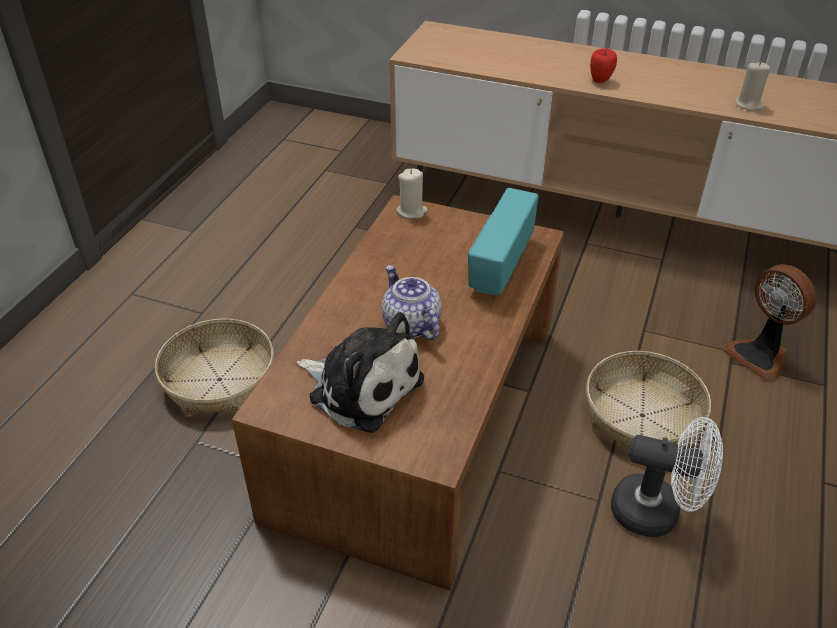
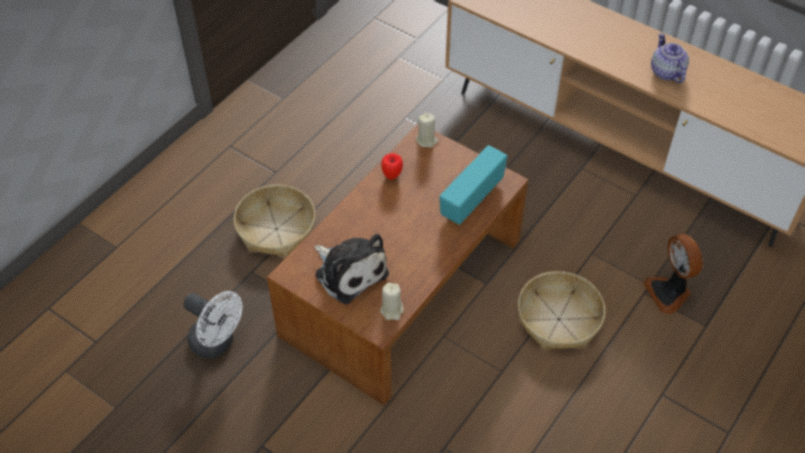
camera: 15 degrees right, 10 degrees up
teapot [382,265,442,340] -> teapot moved to [651,33,689,83]
apple [590,48,617,83] -> apple moved to [381,153,403,180]
white fan [611,417,723,537] -> white fan moved to [183,291,242,358]
beige candle [736,61,770,111] -> beige candle moved to [380,283,404,320]

